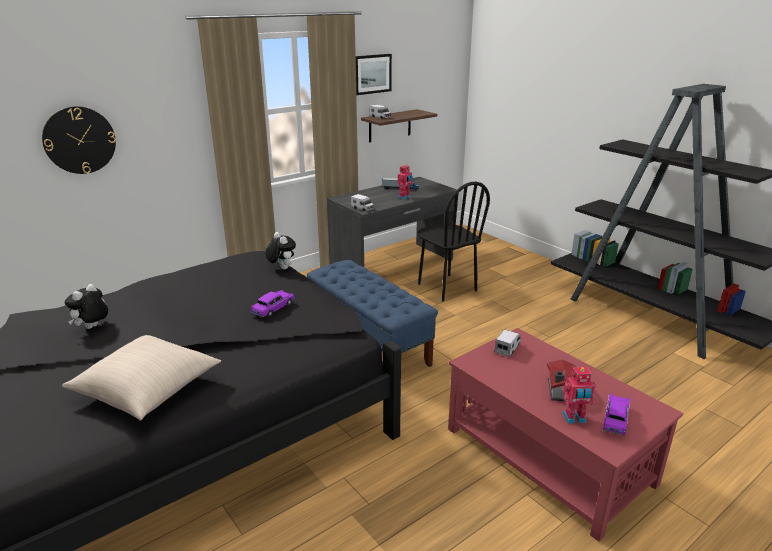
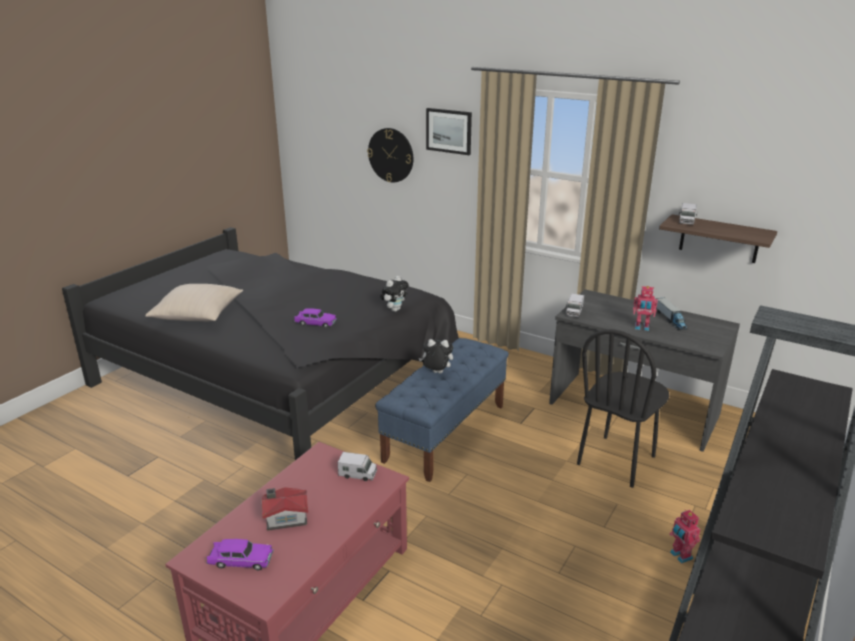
camera: 70 degrees right, 0 degrees up
plush toy [65,284,108,329] -> plush toy moved to [419,339,453,374]
picture [356,54,392,95] -> picture moved to [426,108,472,155]
toy robot [562,367,596,424] -> toy robot moved to [669,509,700,564]

